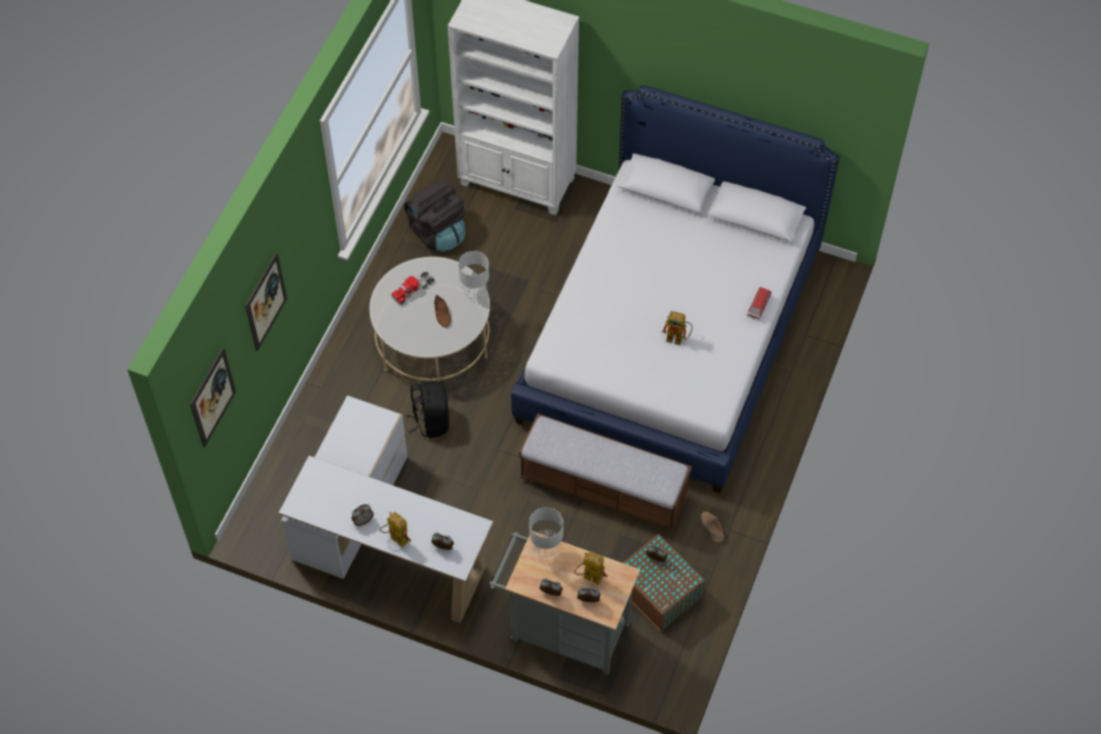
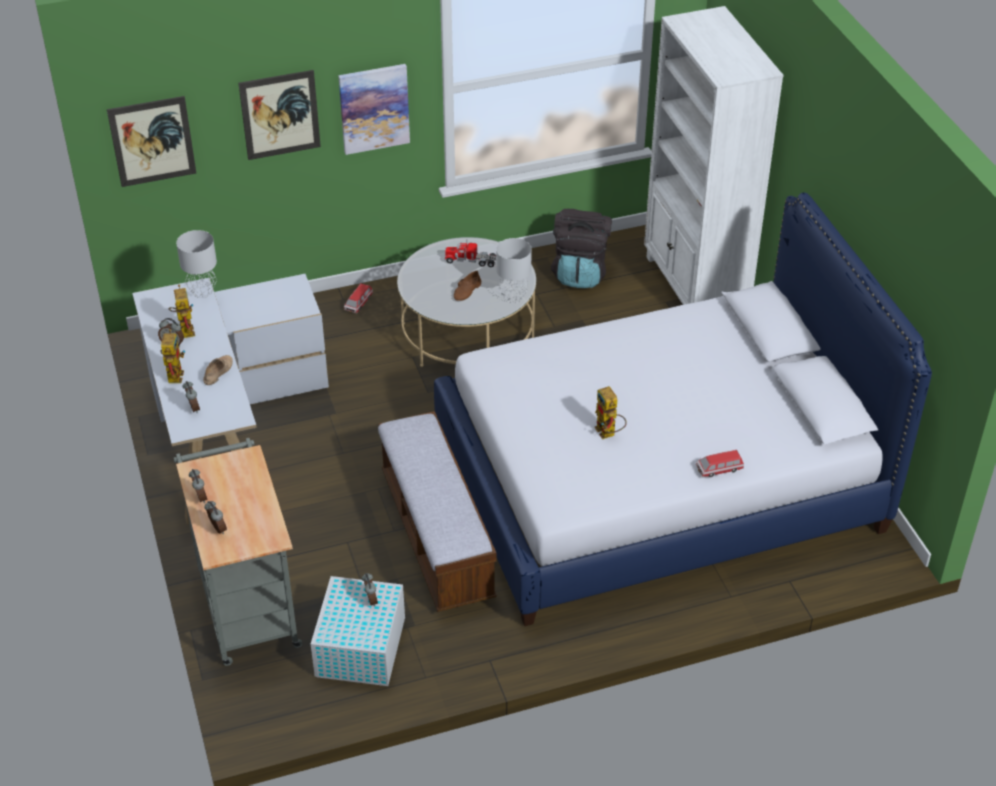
camera: 50 degrees right, 15 degrees down
black backpack [406,381,449,438] -> none
grey table lamp [529,507,563,557] -> grey table lamp moved to [176,230,217,298]
toy robot [574,551,608,585] -> toy robot moved to [169,285,195,338]
brown storage box [622,534,705,632] -> white storage box [311,576,405,686]
beige shoe [701,512,724,542] -> beige shoe moved to [203,355,233,385]
none -> picture [338,64,410,155]
none -> toy car [344,283,373,314]

